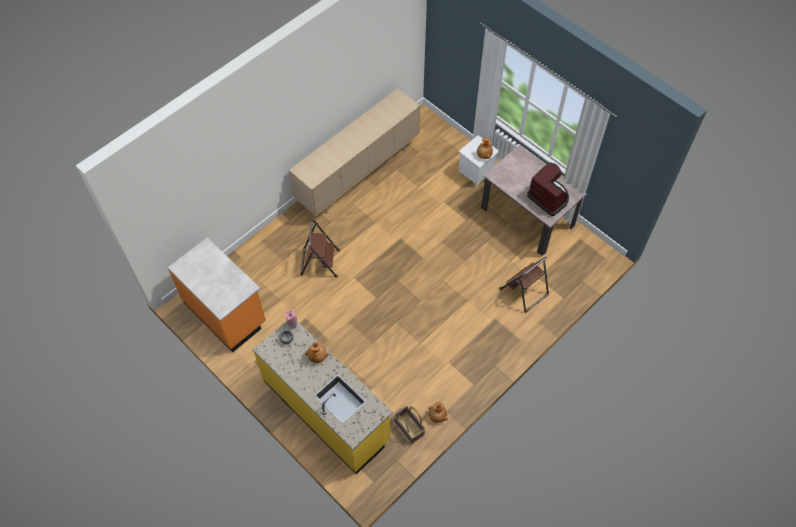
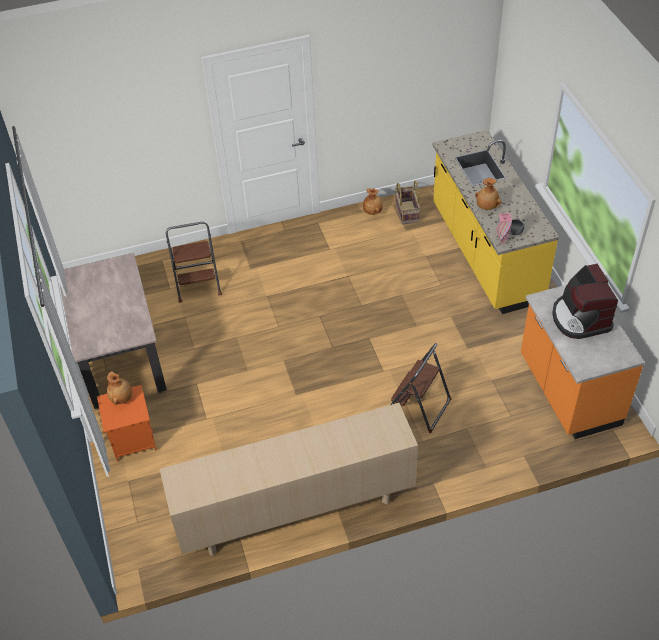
camera: 150 degrees left, 10 degrees down
white nightstand [458,135,499,187] -> orange nightstand [97,385,157,462]
coffee machine [527,162,569,216] -> coffee machine moved to [552,264,618,339]

